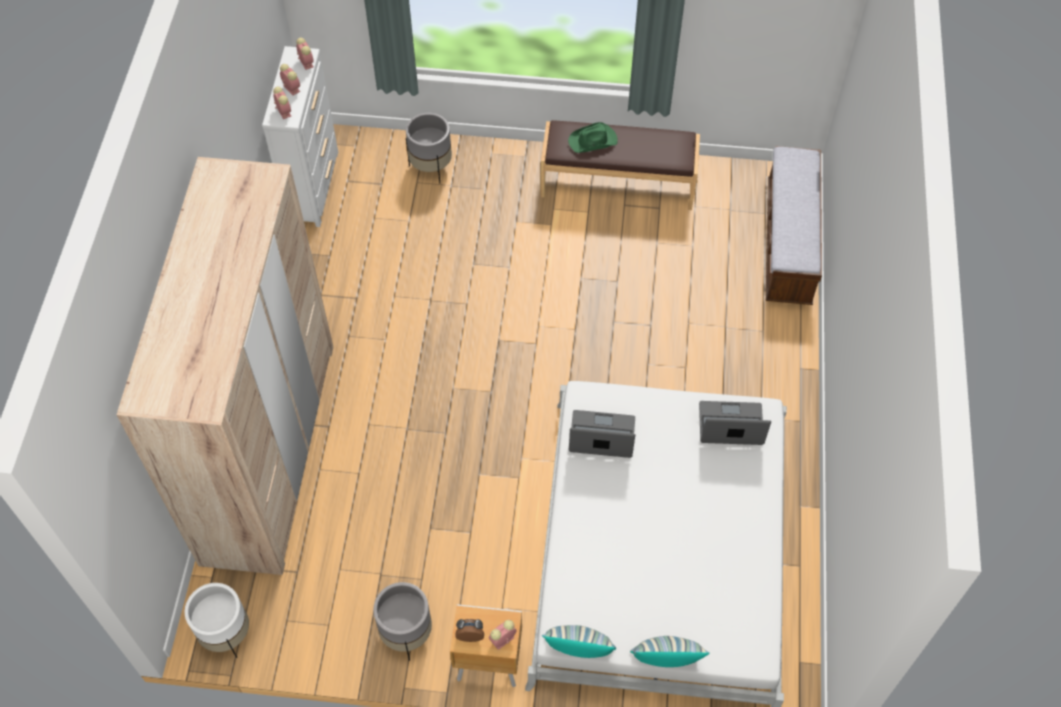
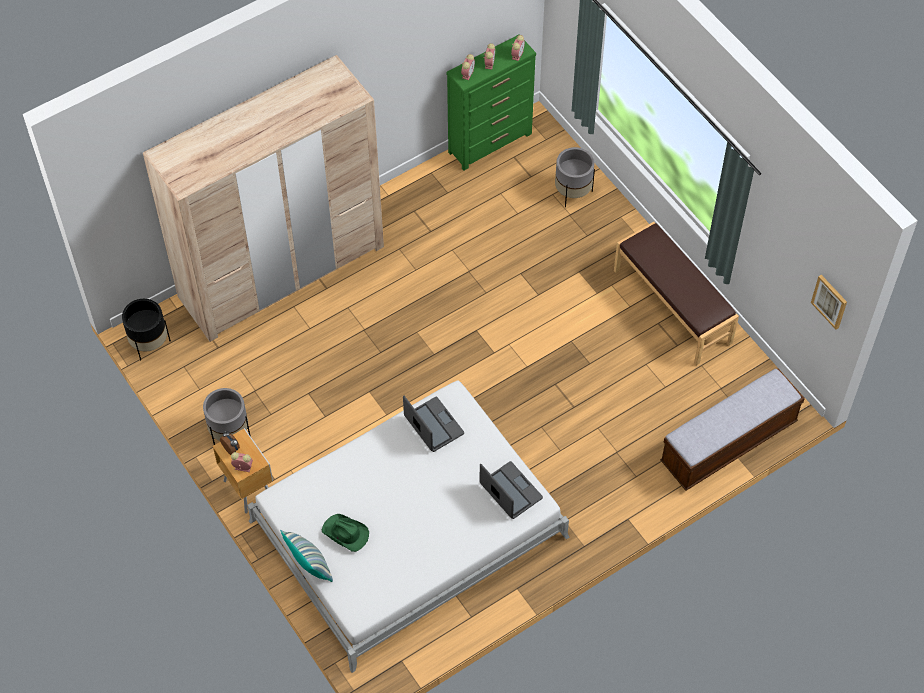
camera: 50 degrees right, 0 degrees up
white planter [185,583,249,658] -> black planter [122,299,171,360]
white dresser [262,46,338,227] -> green dresser [447,35,536,171]
pillow [542,625,616,658] -> none
green hat [568,122,618,153] -> green hat moved to [322,514,369,552]
none -> picture [811,275,847,330]

